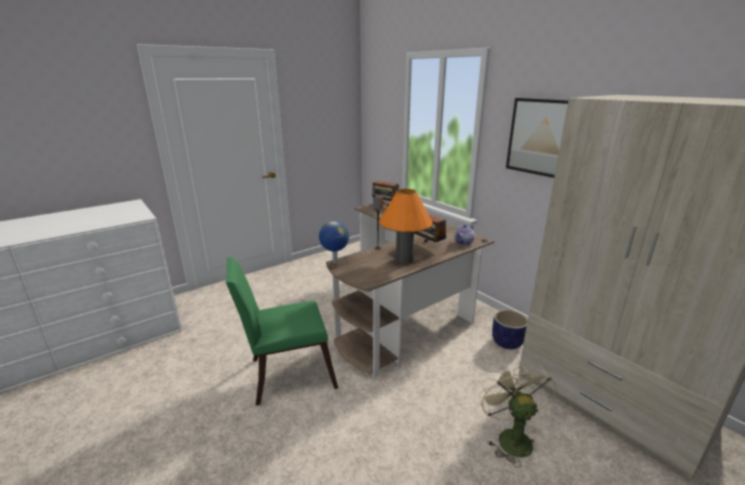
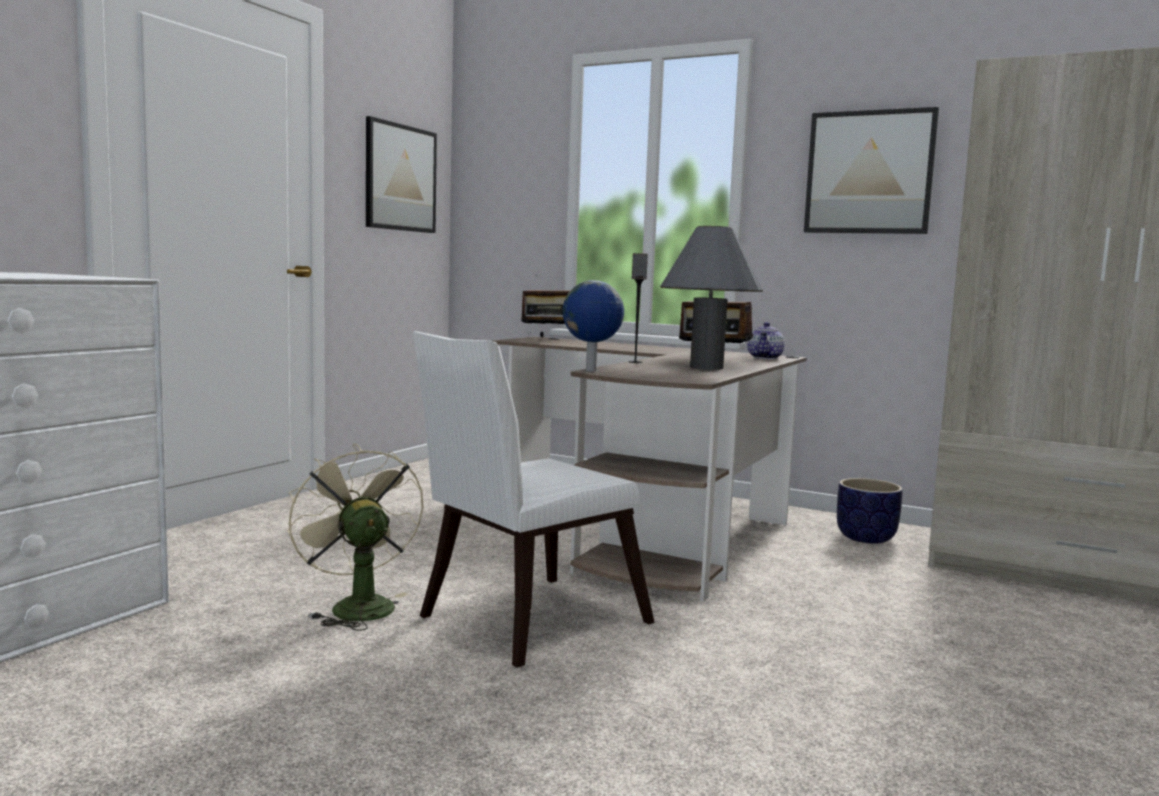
camera: 25 degrees left, 15 degrees down
green chair [226,257,338,406] -> white chair [413,331,654,668]
orange table lamp [379,189,433,264] -> grey table lamp [660,226,763,370]
beige fan [479,362,556,468] -> beige fan moved to [288,443,424,631]
none -> picture [366,116,437,233]

